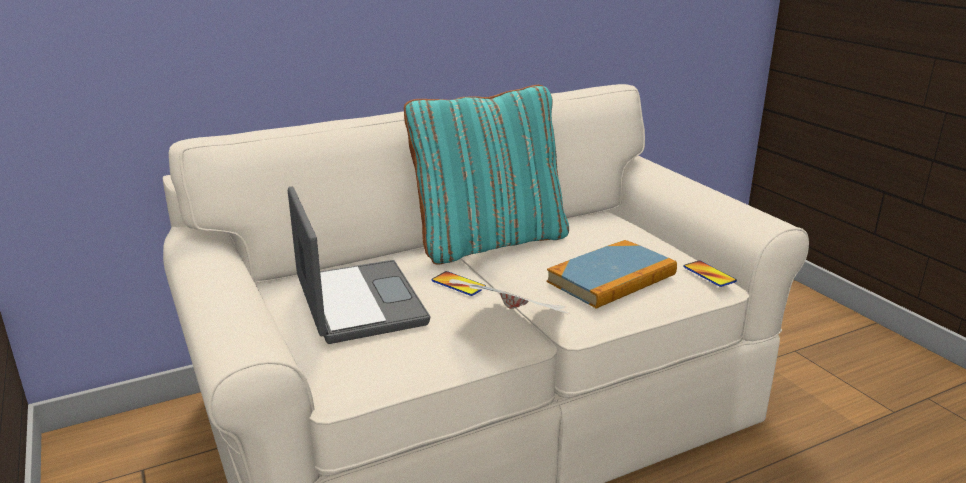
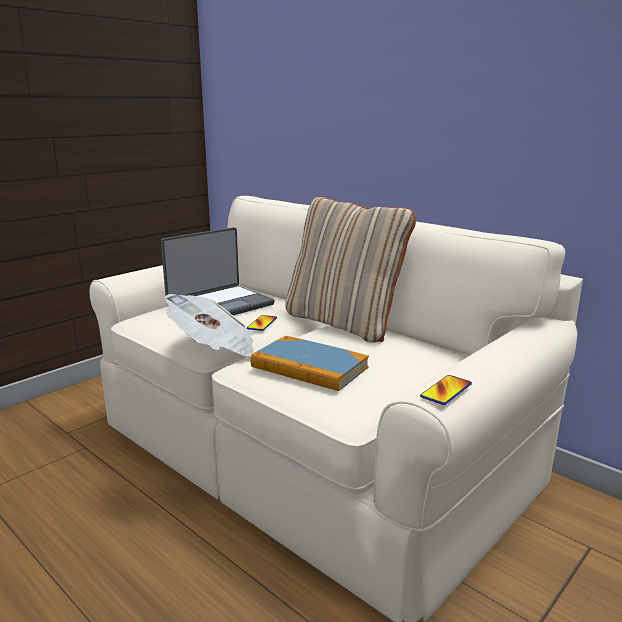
camera: 70 degrees right, 5 degrees down
turquoise pillow [404,85,569,264] -> beige pillow [285,196,416,343]
phone [683,260,737,287] -> phone moved to [420,375,472,405]

